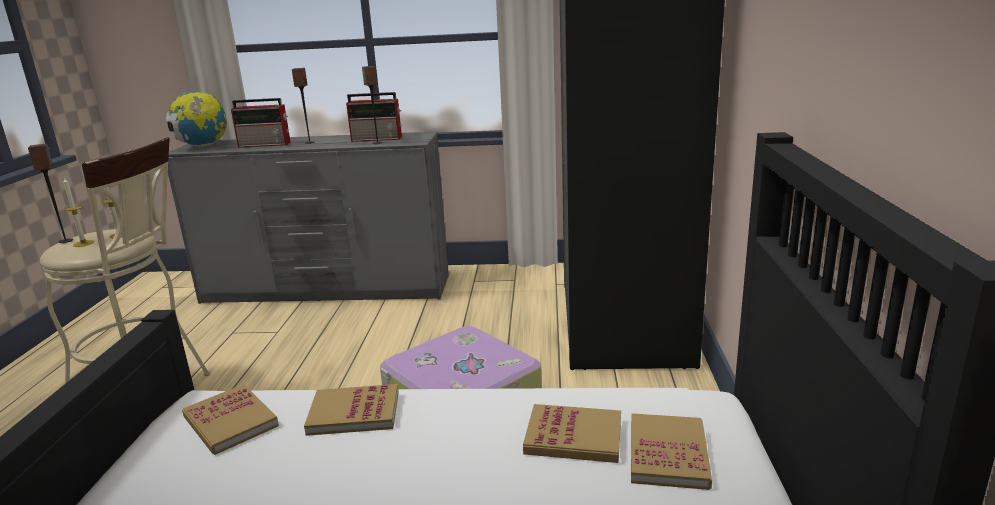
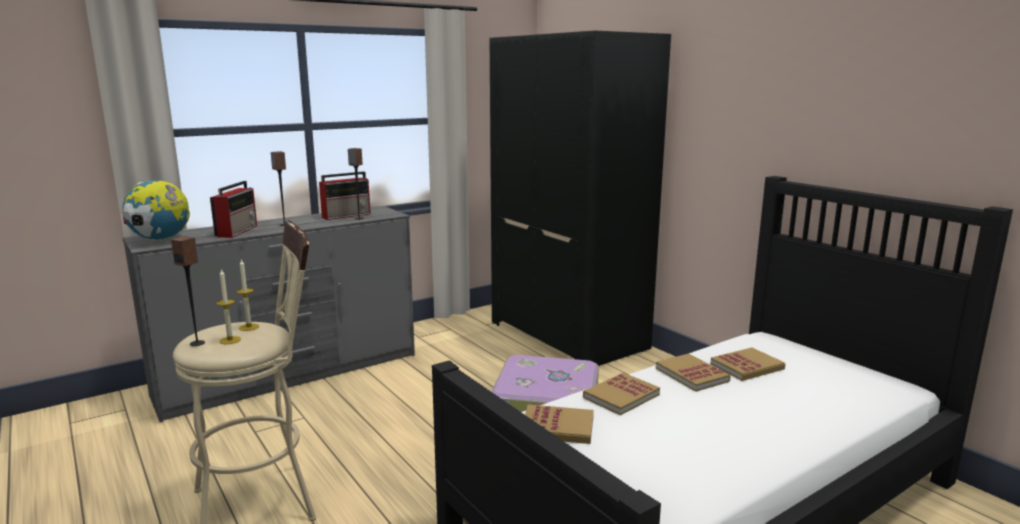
camera: 40 degrees left, 5 degrees down
radio [231,98,290,148] -> radio turned 45 degrees counterclockwise [210,181,257,238]
book [631,413,712,490] -> book moved to [656,353,731,392]

